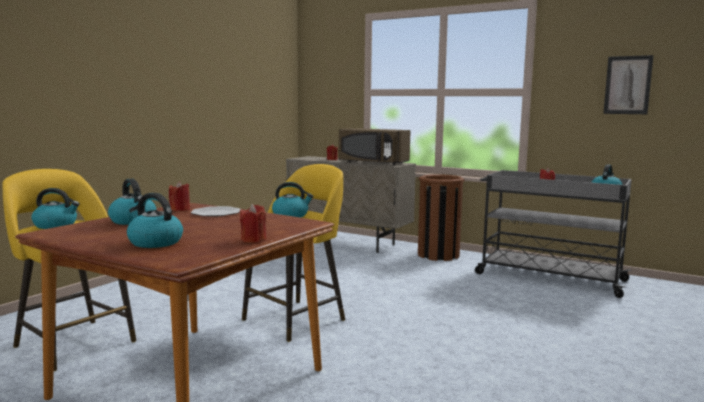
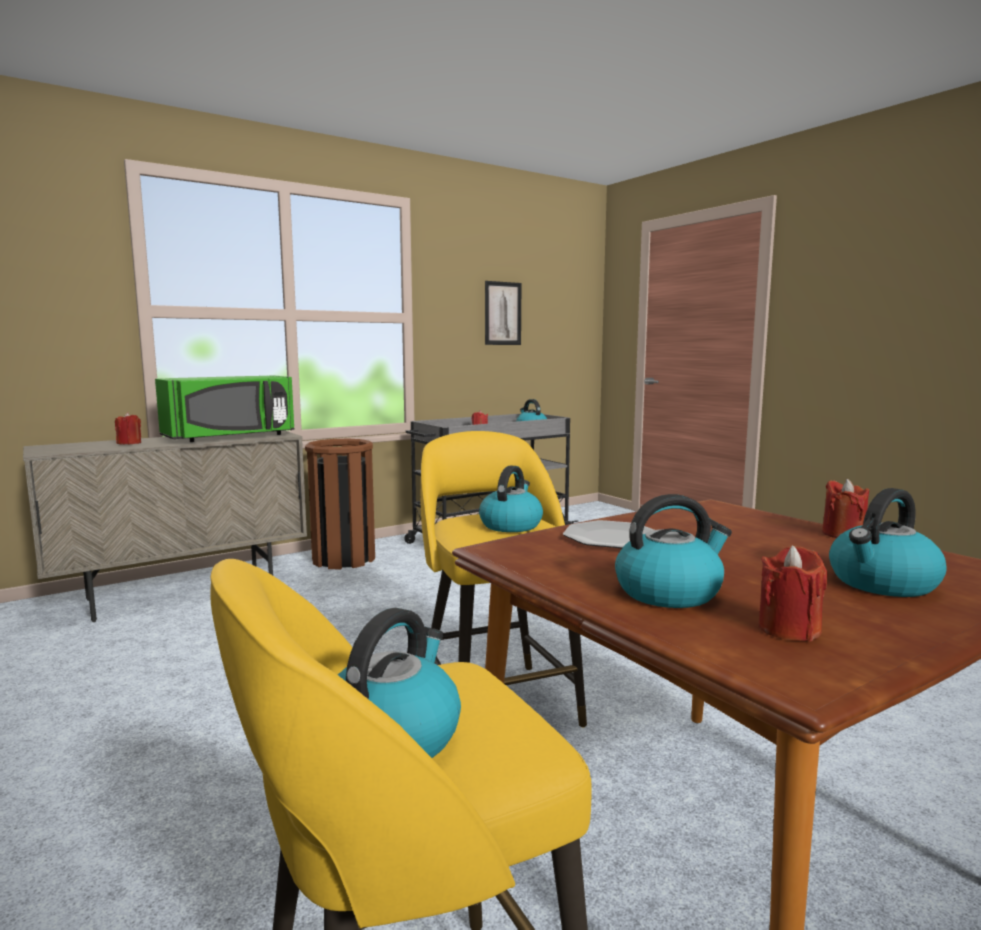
camera: 65 degrees left, 0 degrees up
red candle [169,181,190,211] -> red candle moved to [758,546,828,641]
brown microwave [339,128,411,165] -> green microwave [155,375,294,442]

